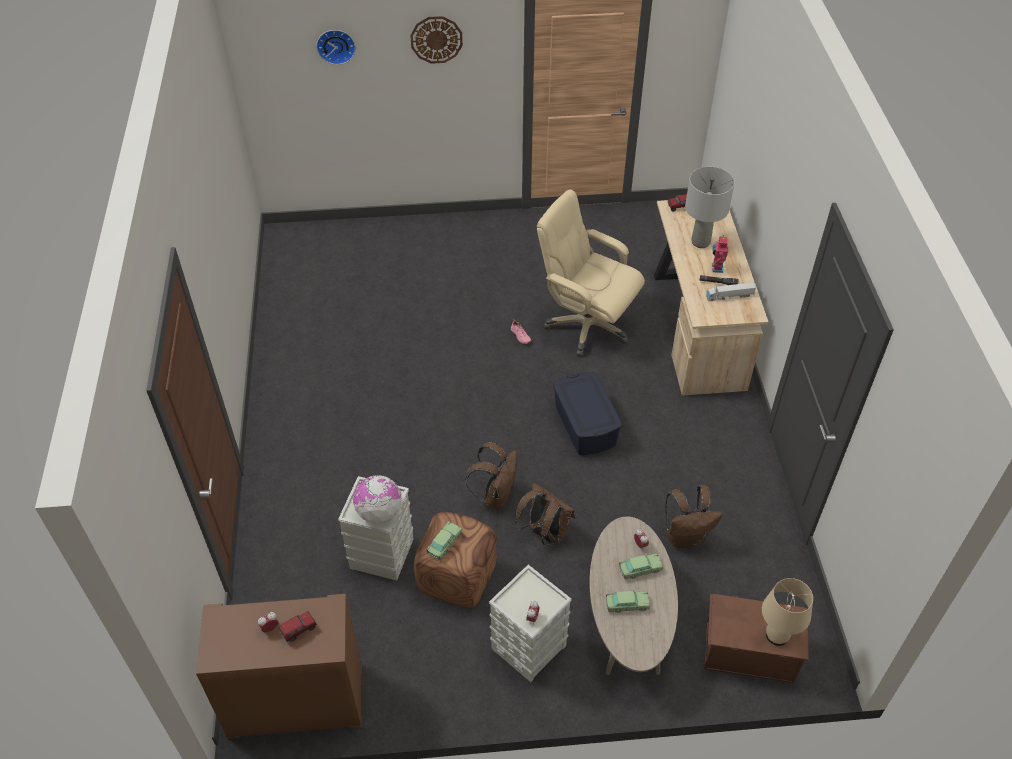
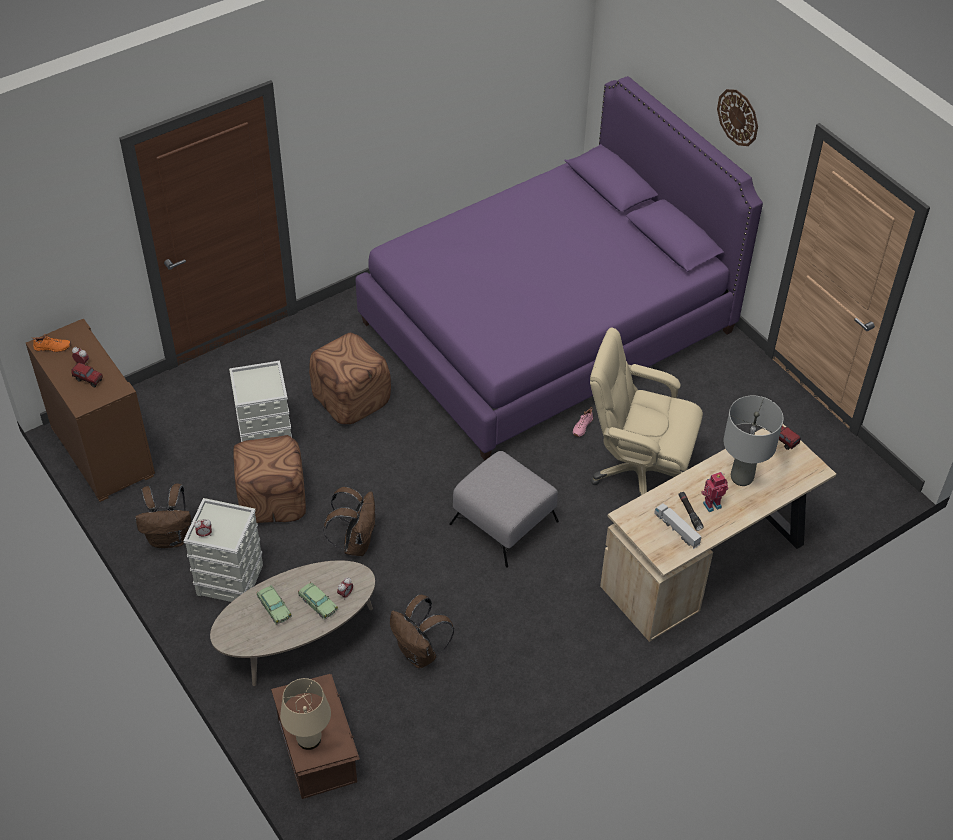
camera: 60 degrees right, 0 degrees up
wall clock [316,30,356,65] -> none
globe [353,475,402,524] -> none
toy car [426,521,463,560] -> none
brown backpack [465,442,517,509] -> brown backpack moved to [135,484,191,548]
beige office chair [537,189,645,357] -> beige office chair turned 75 degrees counterclockwise [590,328,703,496]
blue storage box [553,372,622,455] -> grey ottoman [449,451,559,568]
none -> orange shoe [31,334,71,353]
none -> brown ottoman [309,333,391,424]
none -> purple bed [355,76,763,460]

